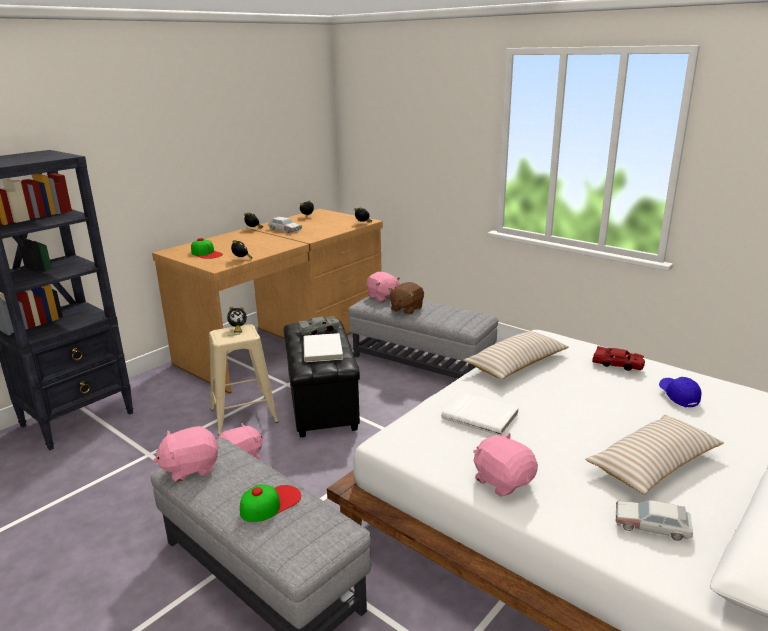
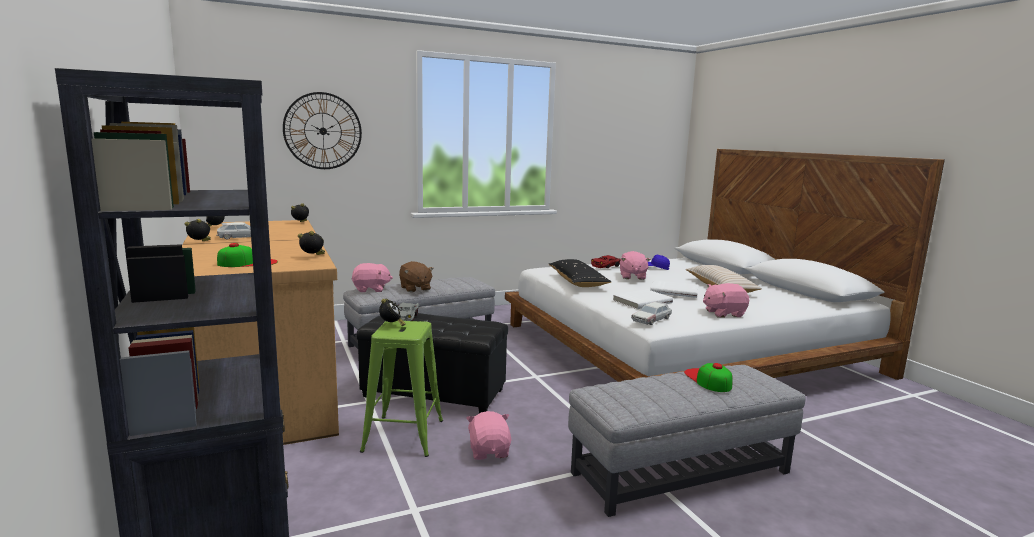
camera: 65 degrees left, 10 degrees down
pink plush toy [153,426,219,482] -> pink plush toy moved to [620,251,651,280]
beige stool [209,324,279,435] -> green stool [360,320,443,457]
white book [303,333,343,362] -> white book moved to [650,280,698,298]
beige pillow [463,331,569,379] -> black pillow [549,259,611,287]
toy car [616,500,694,541] -> toy car moved to [631,301,672,325]
none -> wall clock [283,92,362,169]

